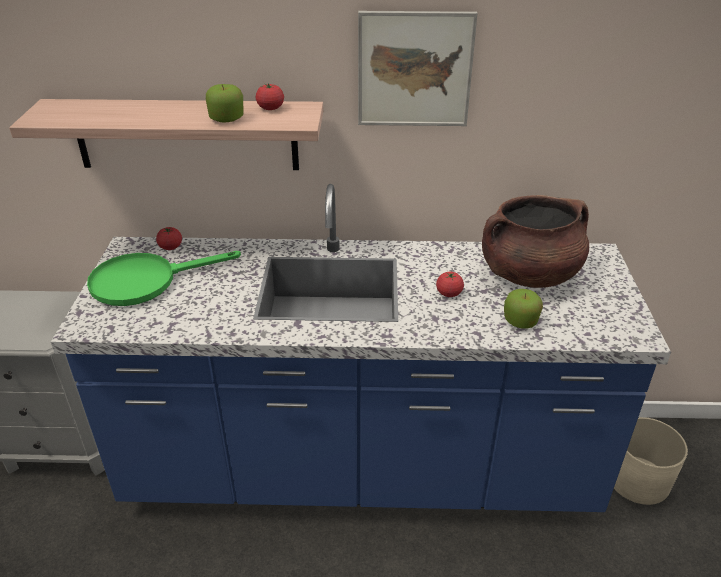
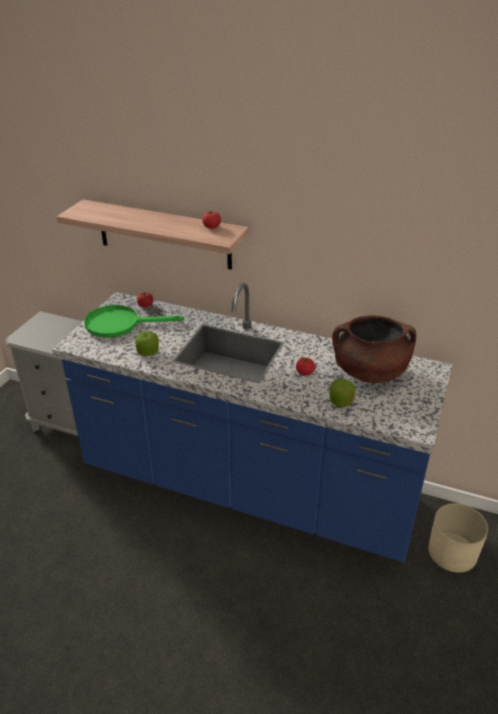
camera: 20 degrees right, 0 degrees up
apple [206,84,243,123] -> apple moved to [135,331,159,356]
picture [358,11,478,126] -> none

